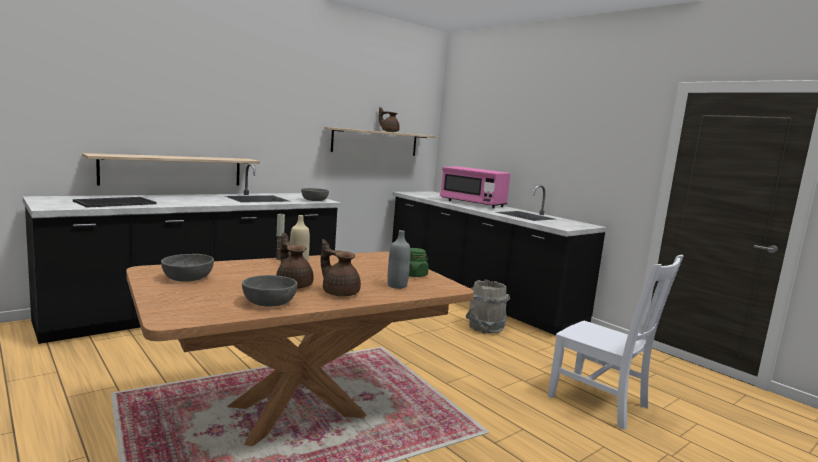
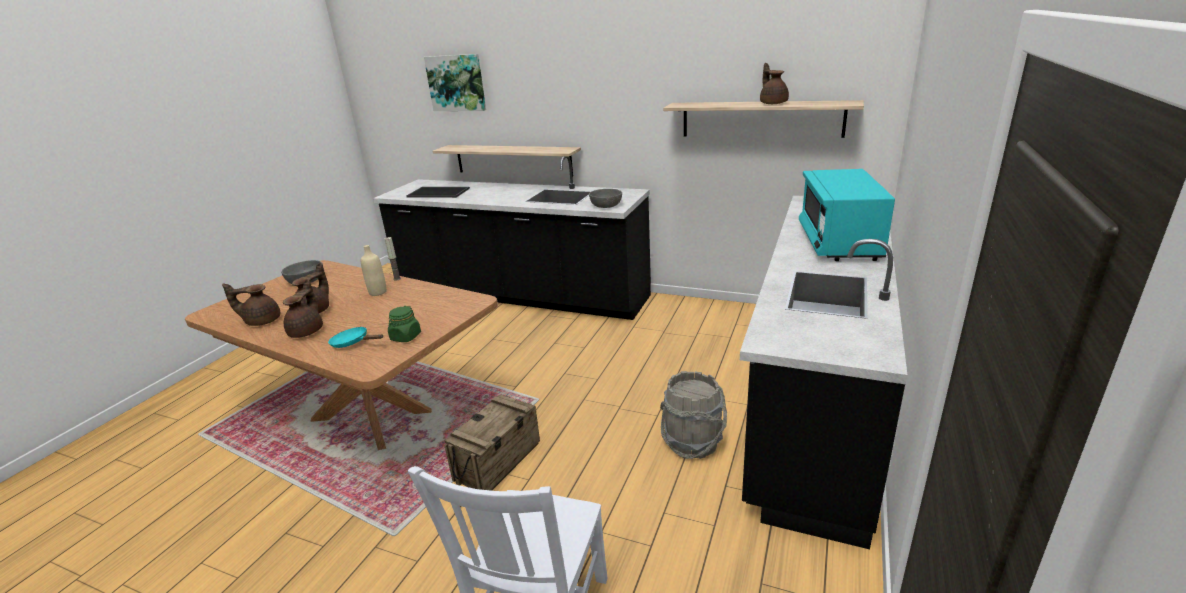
camera: 65 degrees right, 15 degrees up
grey bowl [242,275,298,306] -> brown teapot [222,283,281,326]
grey bottle [387,230,410,289] -> turquoise frying pan [328,327,383,348]
pink microwave [440,167,510,208] -> turquoise microwave [799,169,895,261]
none -> picture [424,54,486,111]
none -> crate [444,394,540,491]

